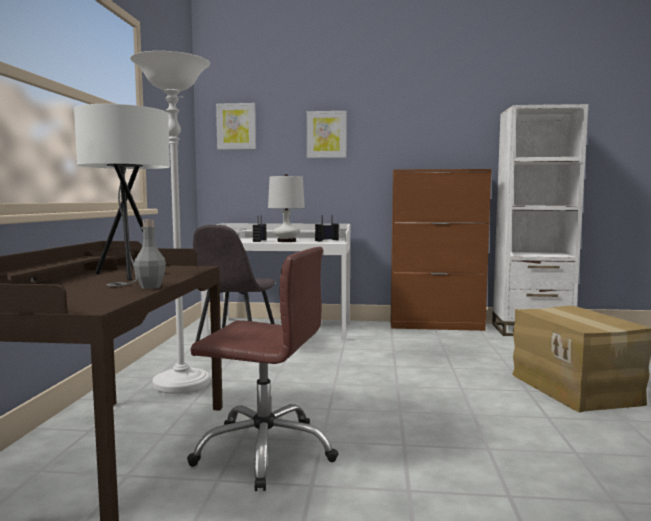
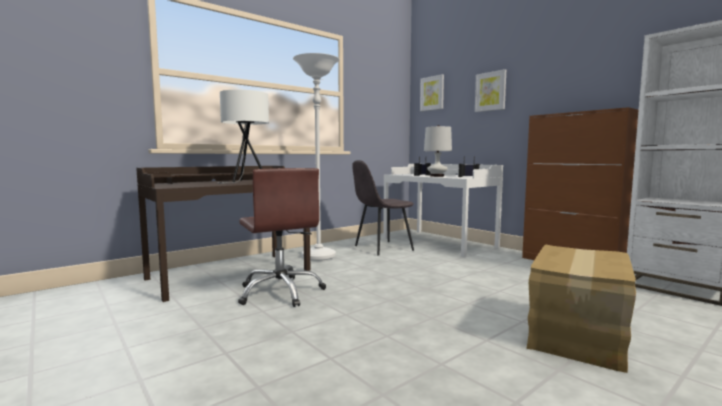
camera: 45 degrees right, 0 degrees up
grey bottle [134,219,166,289] -> none

